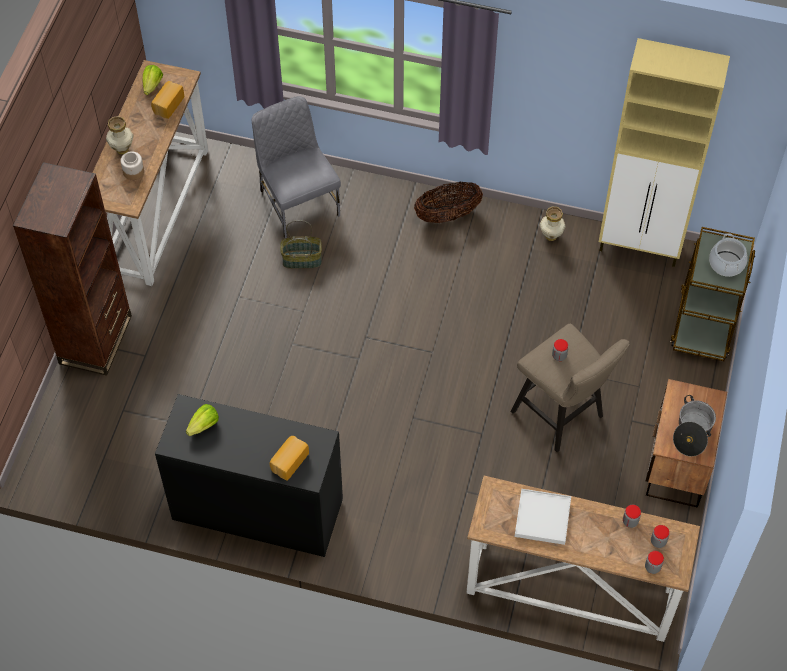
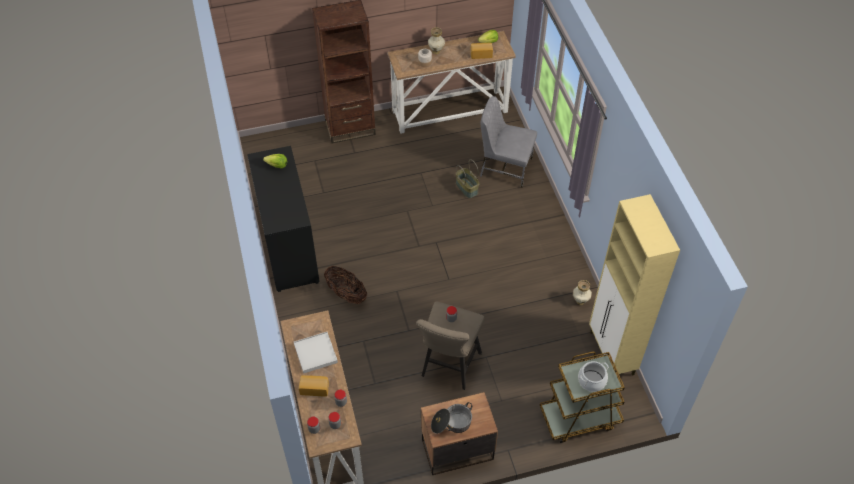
camera: 60 degrees right, 5 degrees down
grey chair [252,96,341,238] -> grey chair turned 105 degrees counterclockwise [480,96,537,188]
bread [270,436,309,481] -> bread moved to [299,375,329,397]
basket [414,182,483,223] -> basket moved to [324,266,367,304]

